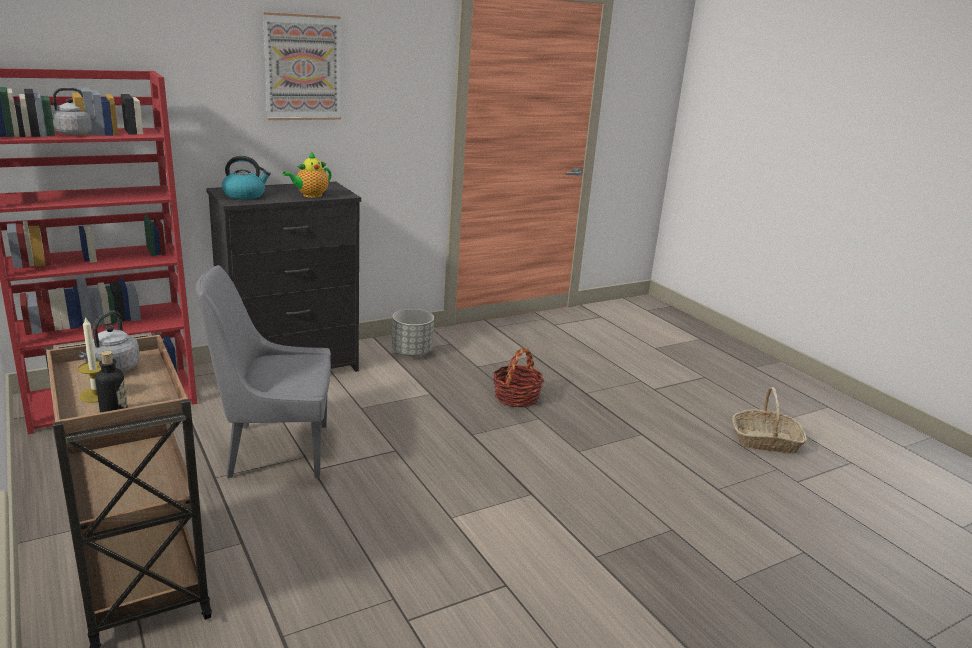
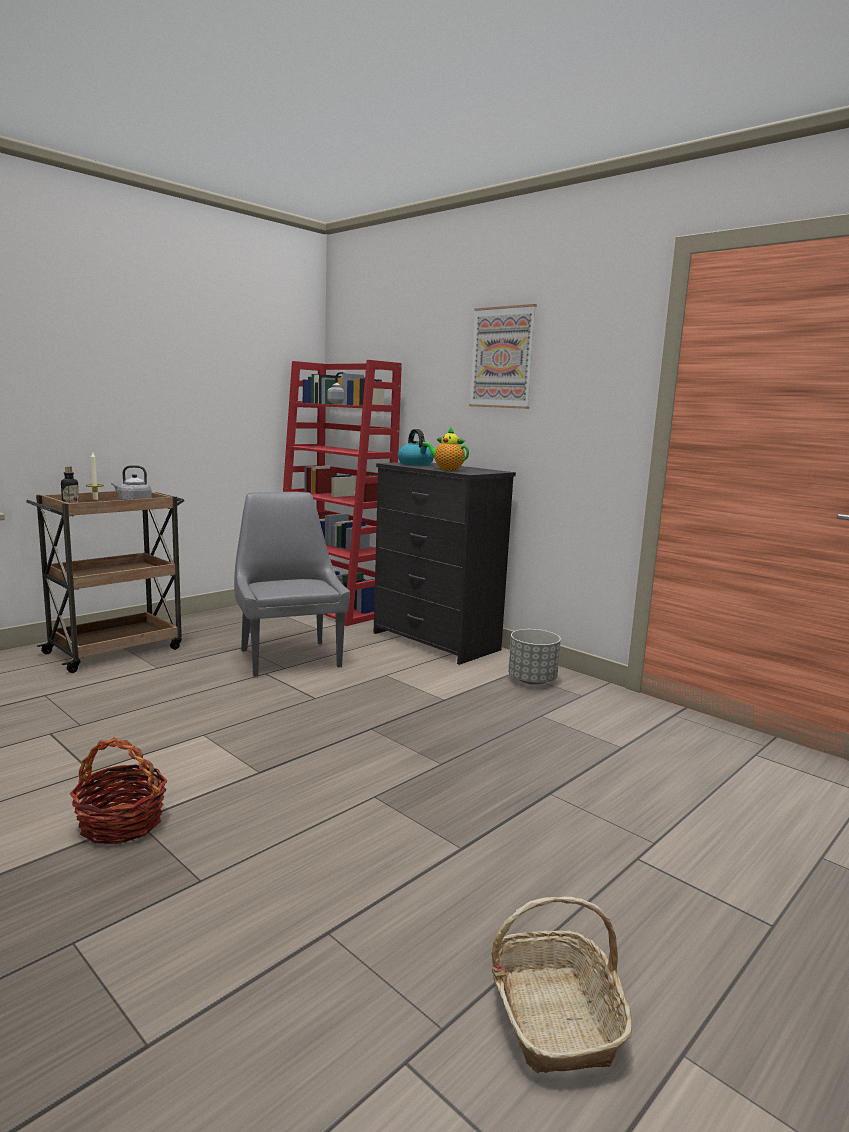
camera: 75 degrees right, 10 degrees down
basket [493,348,544,407] -> basket moved to [69,738,167,844]

